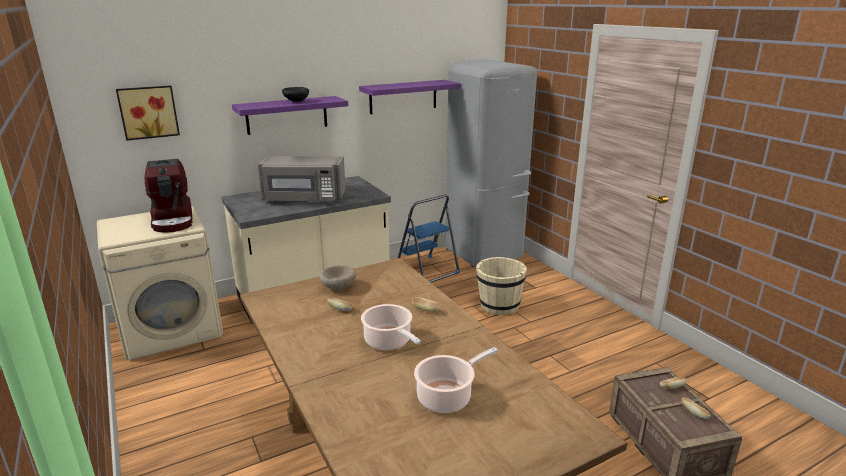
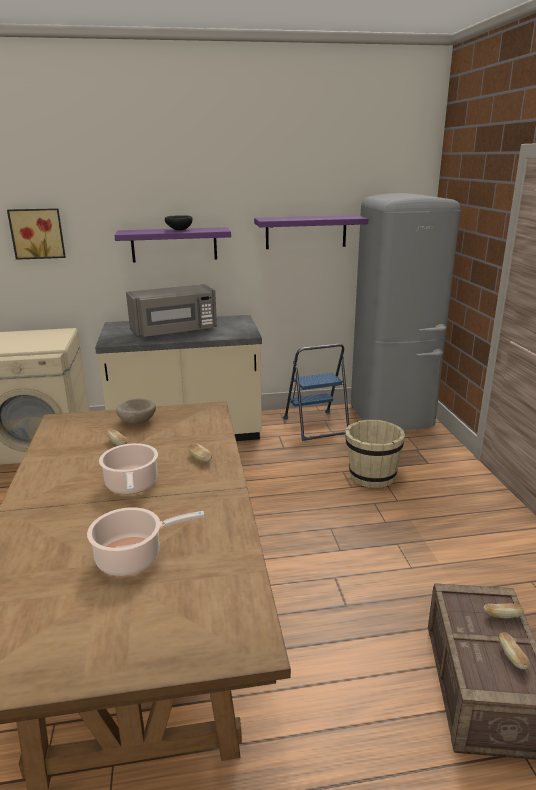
camera: 20 degrees right, 0 degrees up
coffee machine [144,159,193,233] -> none
grey microwave [258,156,346,202] -> grey microwave turned 45 degrees counterclockwise [126,284,217,338]

